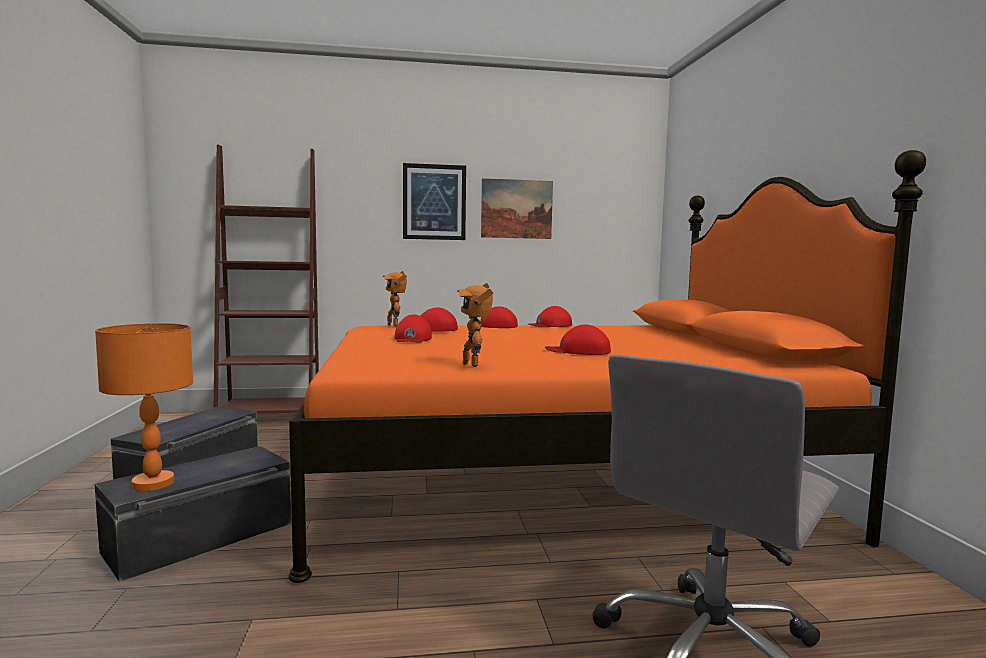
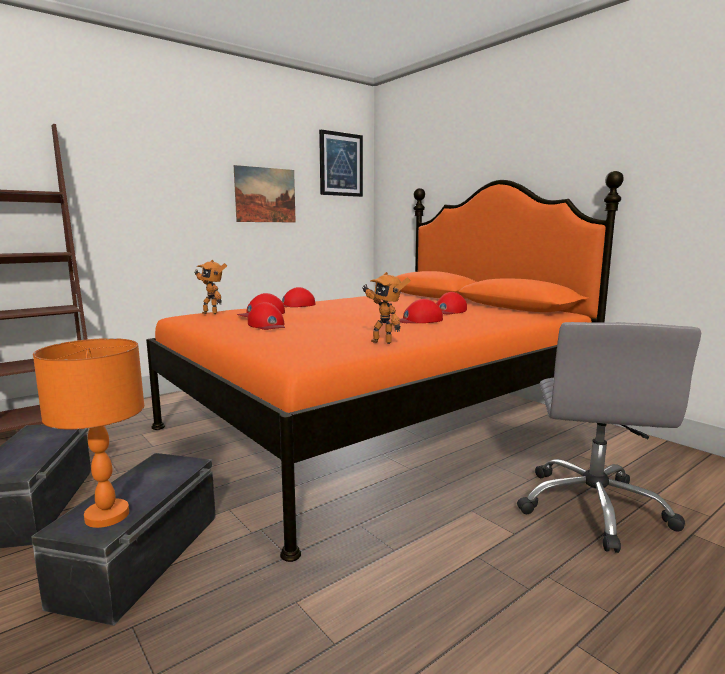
camera: 30 degrees left, 5 degrees up
picture [403,163,466,240] -> picture moved to [319,130,363,197]
red cap [528,306,572,327] -> red cap moved to [436,292,467,315]

